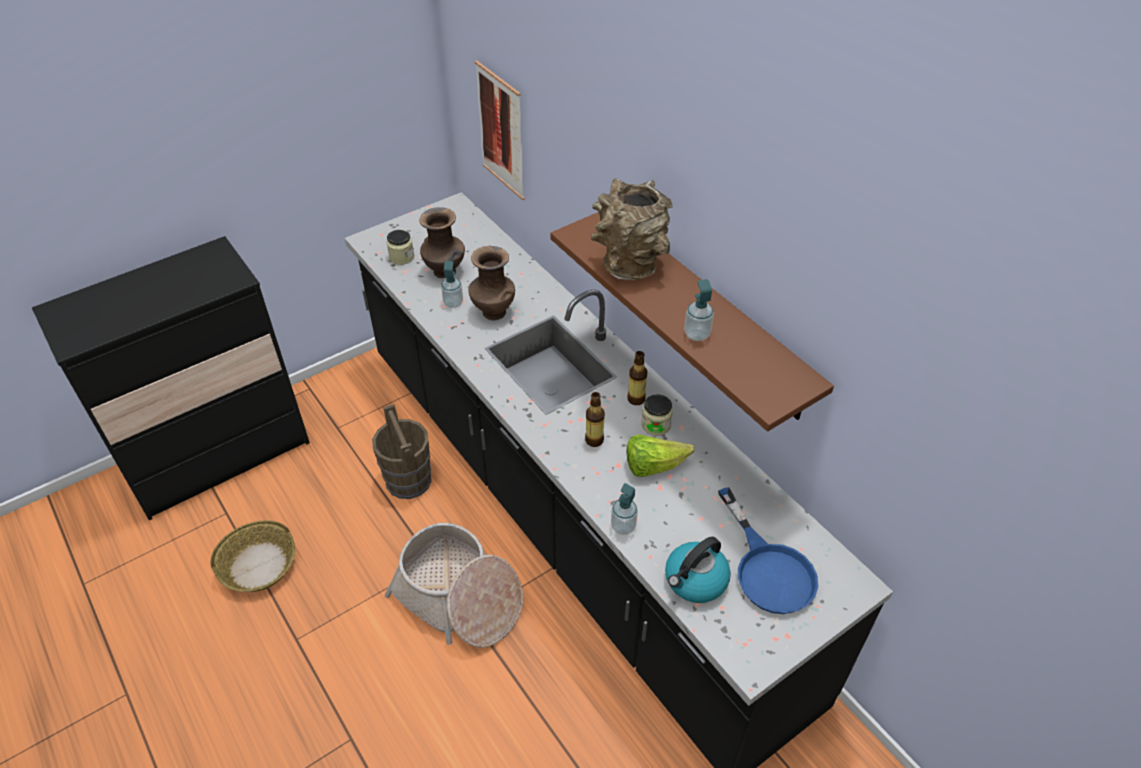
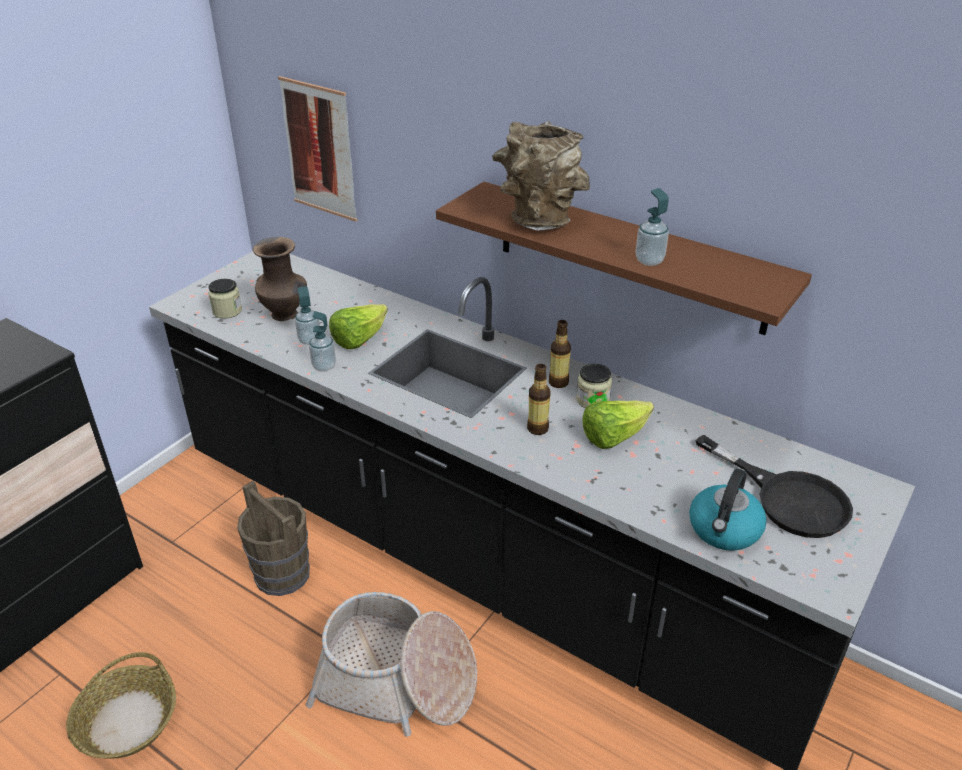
camera: 20 degrees left, 10 degrees down
brown vase [468,246,515,320] -> lettuce [329,304,388,349]
soap dispenser [611,483,638,535] -> soap dispenser moved to [309,311,336,372]
blue frying pan [718,487,818,614] -> black frying pan [695,435,853,538]

